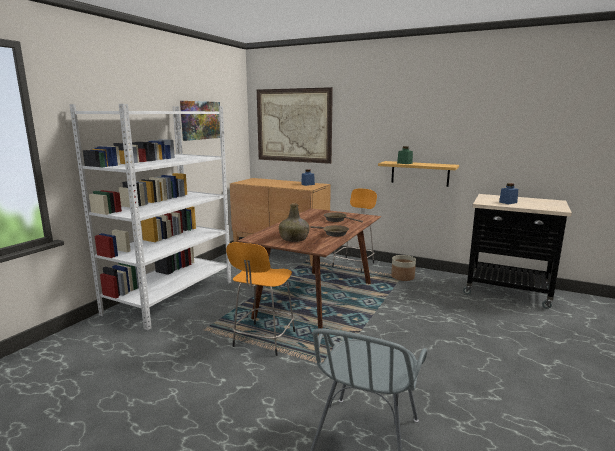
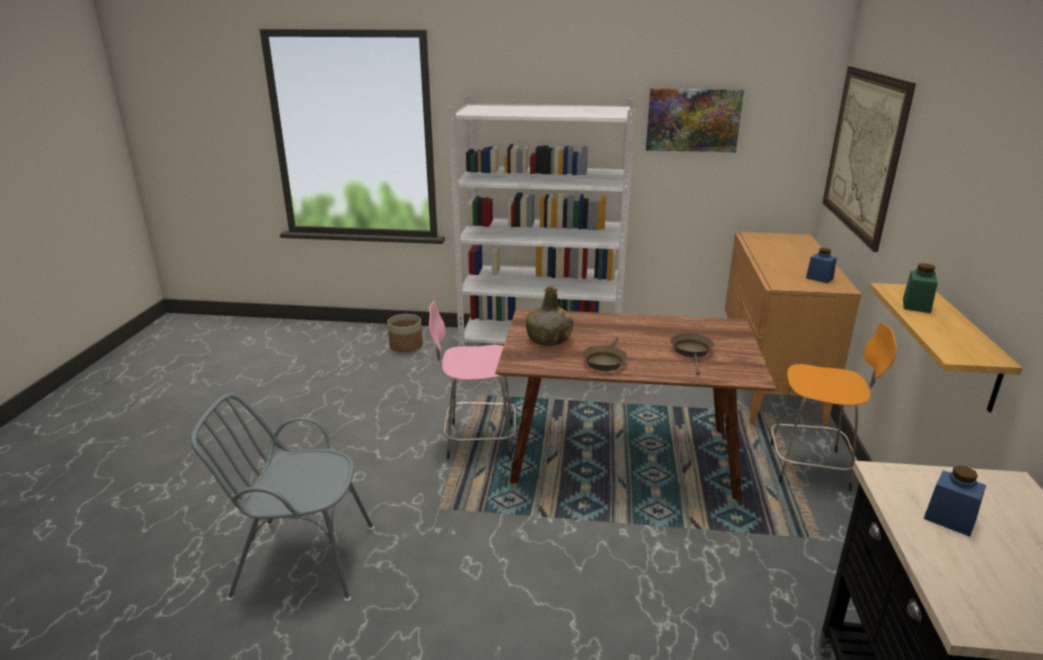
camera: 70 degrees right, 10 degrees up
orange stool [226,242,295,356] -> pink stool [429,301,516,459]
planter [391,255,416,281] -> planter moved to [387,314,423,352]

